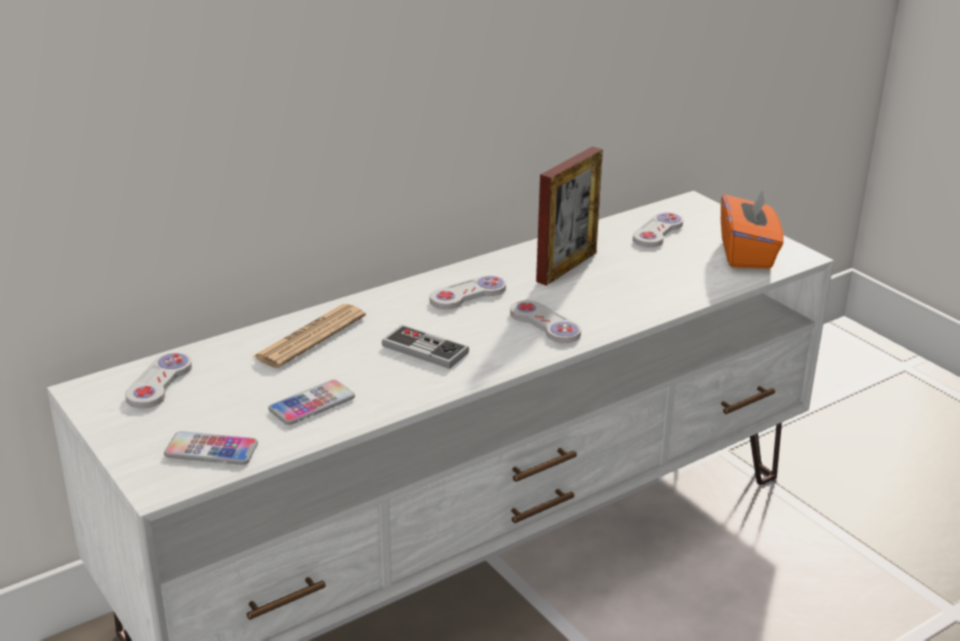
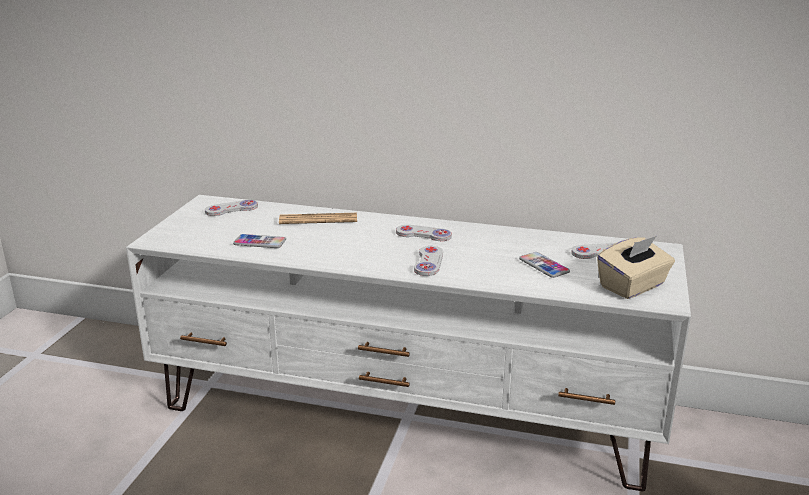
camera: 50 degrees right, 5 degrees down
phone [164,431,258,465] -> phone moved to [519,252,570,278]
game controller [382,325,469,369] -> none
picture frame [536,146,603,286] -> none
orange tissue box [721,186,784,269] -> beige tissue box [597,236,675,299]

